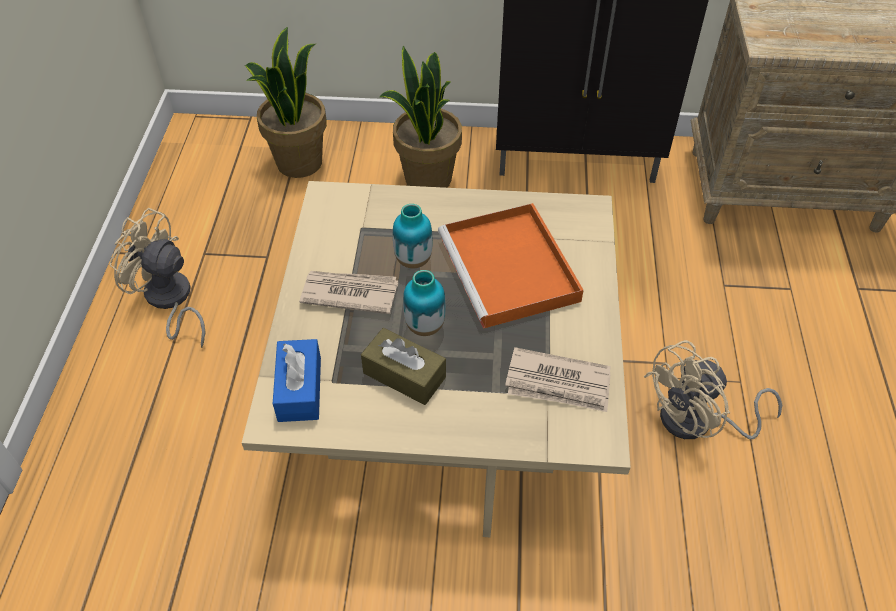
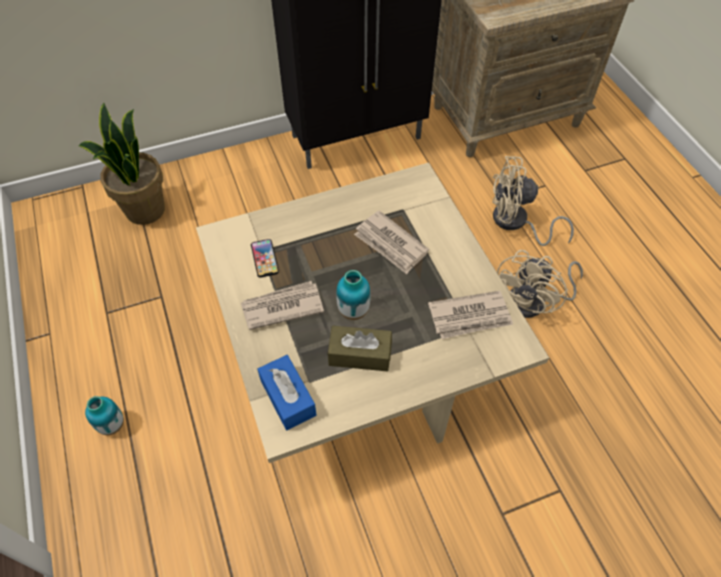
camera: 25 degrees left, 5 degrees up
beige fan [110,208,205,348] -> beige fan moved to [493,156,574,246]
potted plant [380,46,462,188] -> none
vase [393,204,432,269] -> vase moved to [85,396,124,435]
orange tray [438,203,584,329] -> newspaper [354,211,429,274]
none -> phone [251,239,279,278]

